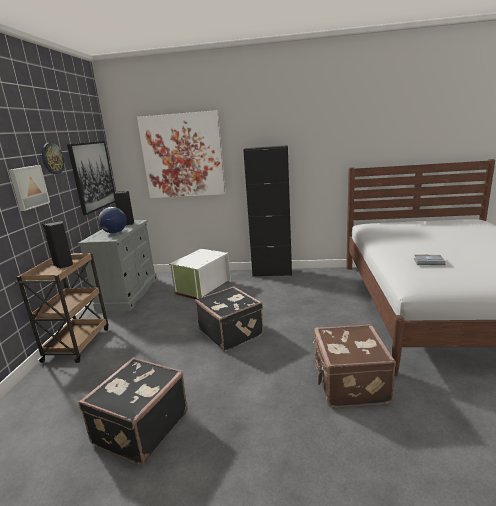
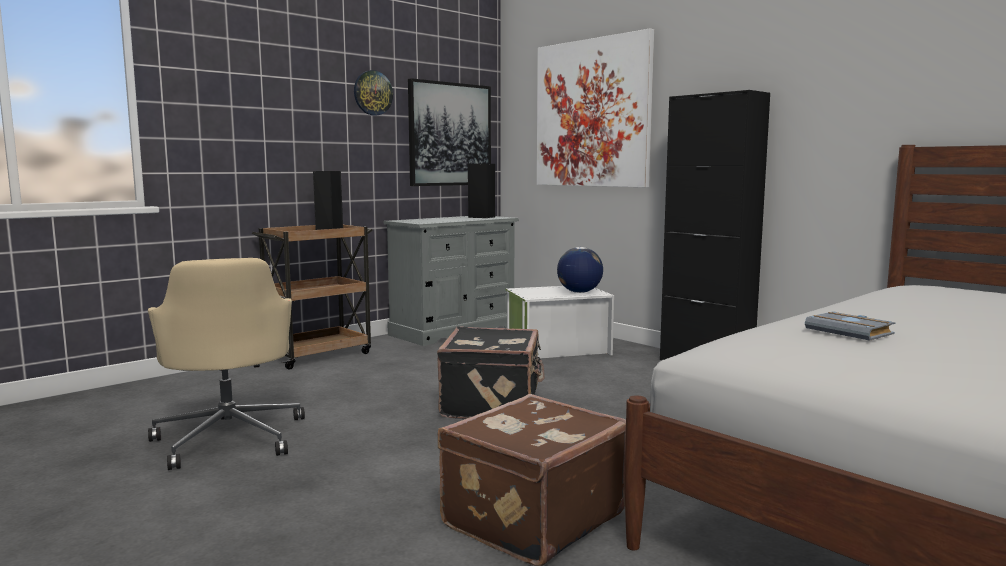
camera: 40 degrees right, 10 degrees down
picture [9,165,50,211] -> none
black suitcase [78,357,188,465] -> beige office chair [148,258,305,470]
globe [98,207,127,233] -> globe moved to [557,247,603,293]

